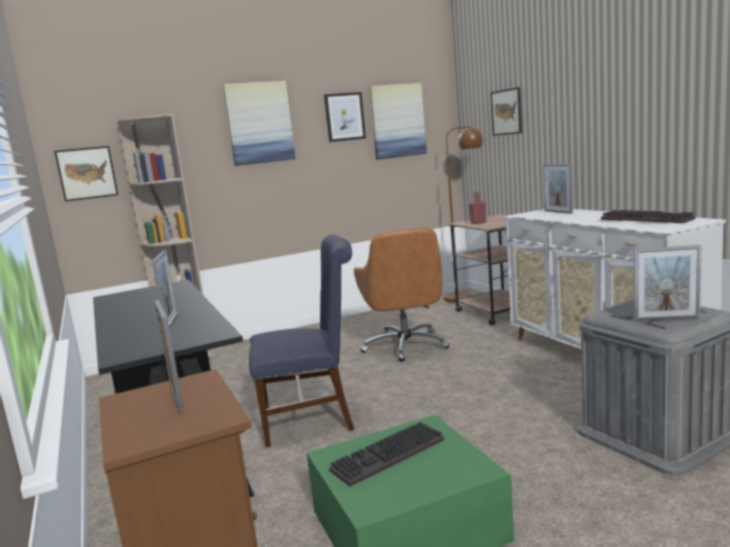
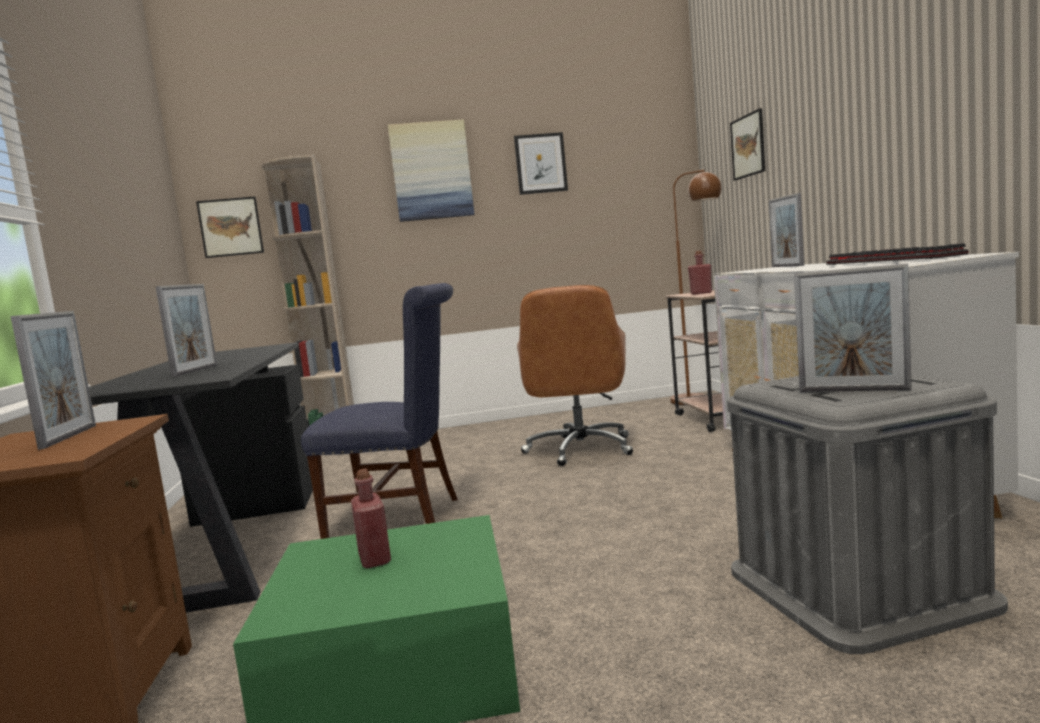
camera: 15 degrees right, 5 degrees down
keyboard [329,422,444,486] -> red bottle [351,469,391,568]
picture [369,83,427,160] -> none

